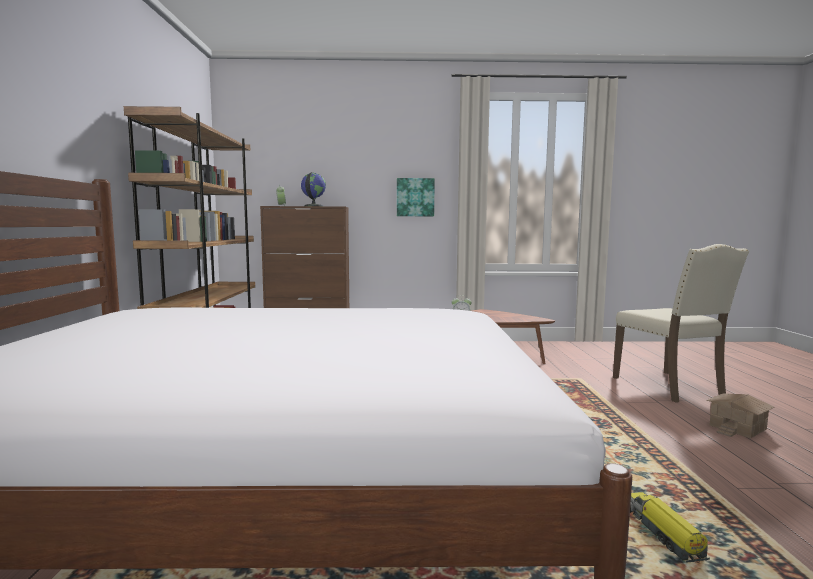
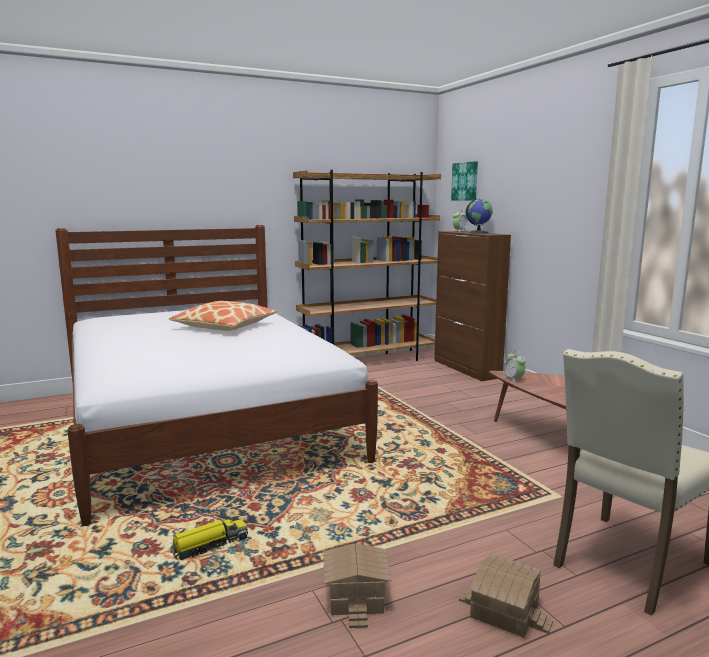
camera: 65 degrees right, 5 degrees up
picture [397,178,435,216] -> picture moved to [451,161,478,200]
none -> pillow [169,301,277,331]
none -> toy house [324,543,392,628]

